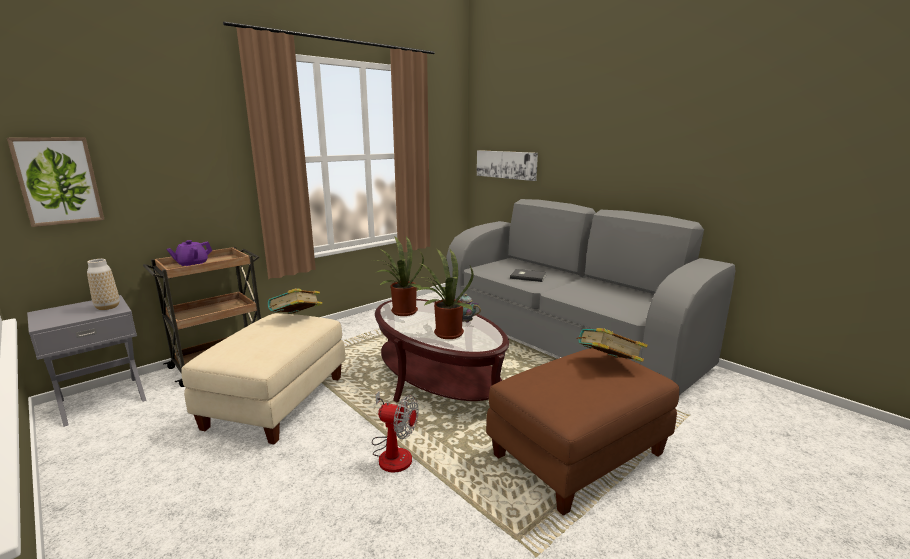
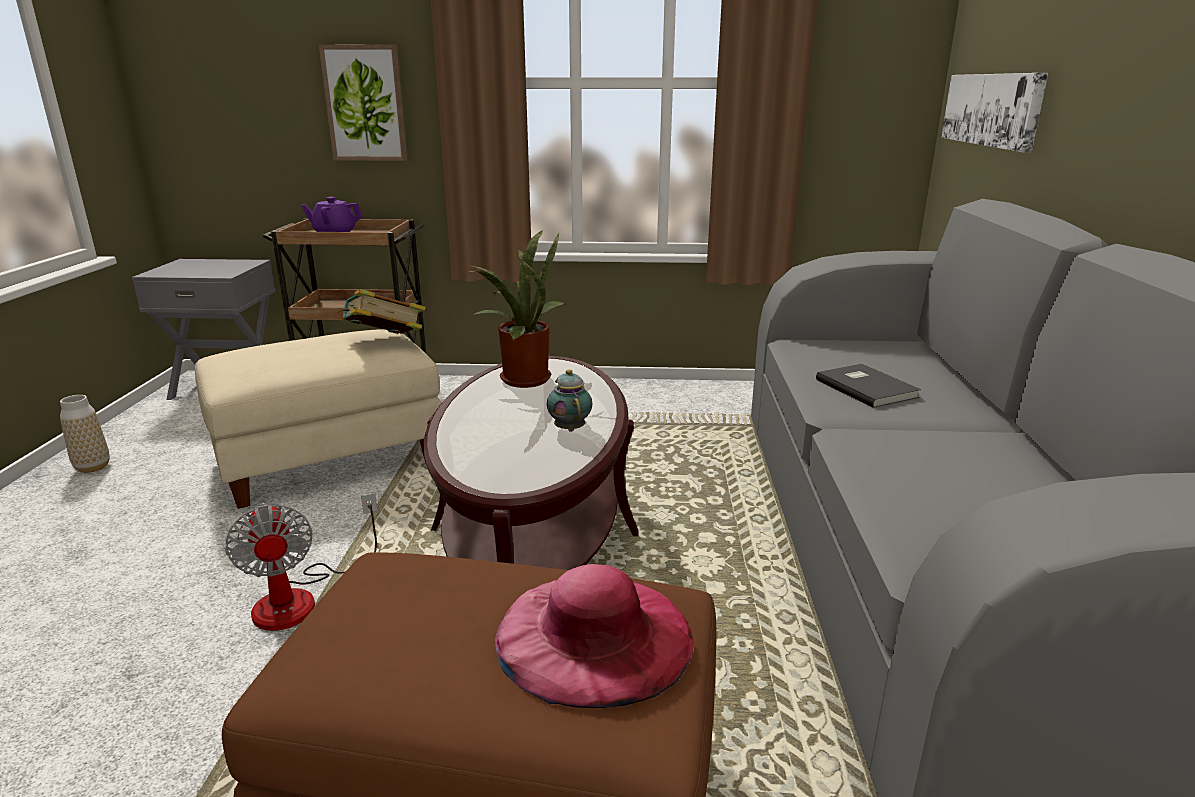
camera: 45 degrees right, 5 degrees up
picture [7,137,105,227] -> picture moved to [319,44,408,161]
vase [87,259,120,310] -> vase moved to [60,395,110,473]
potted plant [417,248,474,339] -> none
book [576,328,647,362] -> pink hat [495,564,694,708]

